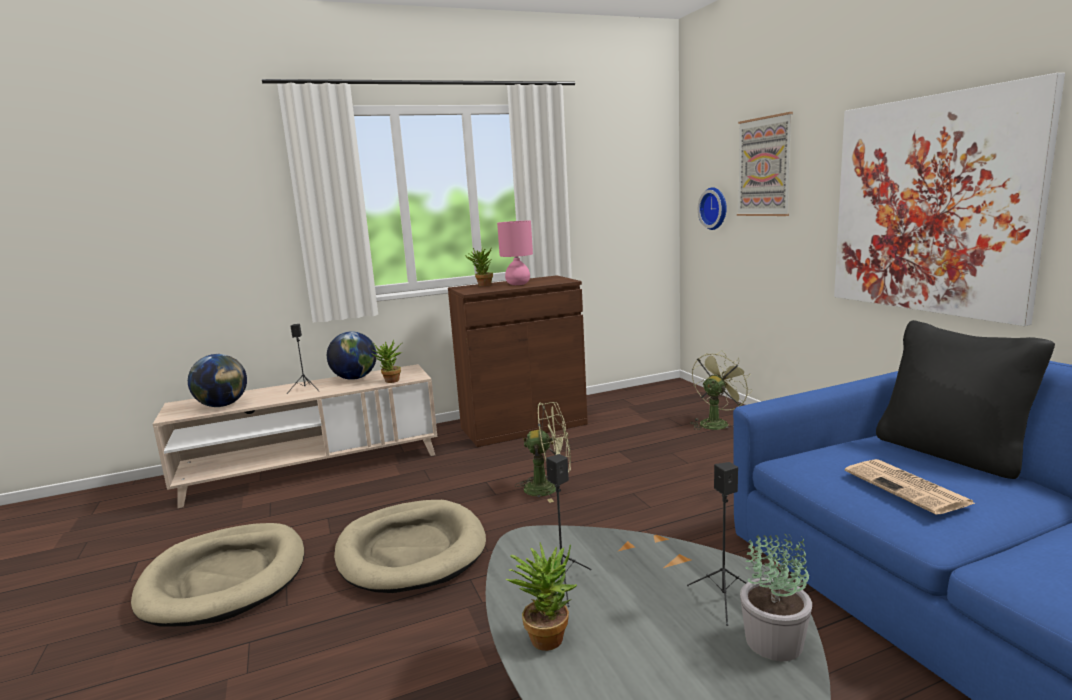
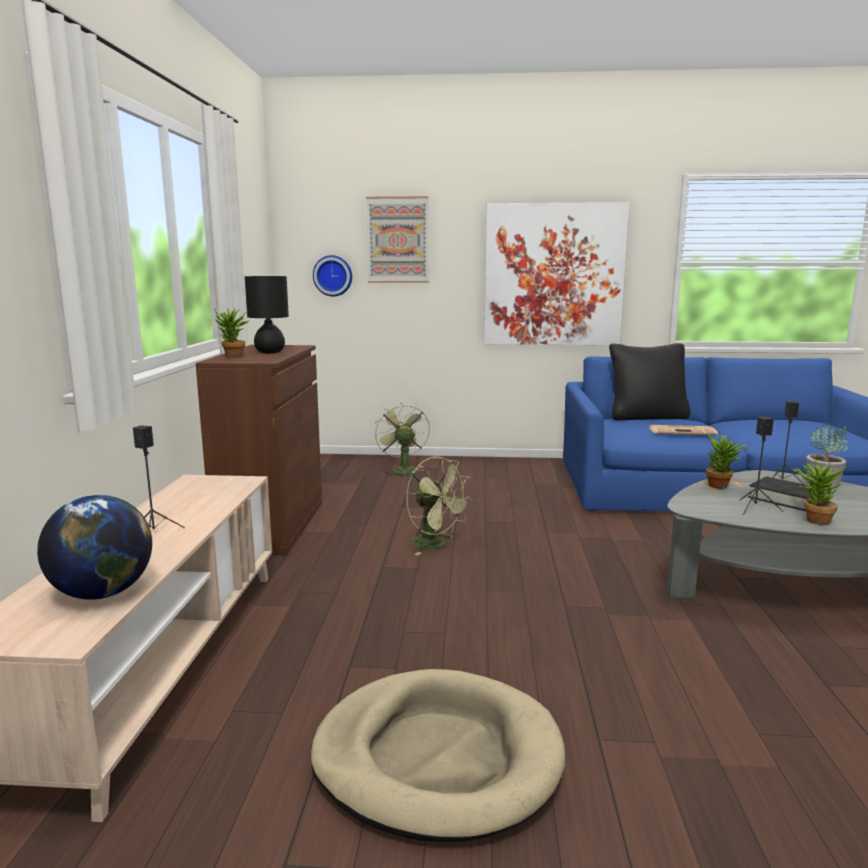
camera: 65 degrees left, 0 degrees up
globe [327,331,377,380] -> none
beige dog bed [334,500,486,593] -> none
potted plant [371,340,402,383] -> potted plant moved to [706,434,749,489]
pink table lamp [497,221,533,285] -> black table lamp [245,276,289,353]
green fan [515,402,571,503] -> green fan turned 105 degrees clockwise [406,457,472,556]
none -> black book [748,476,825,511]

